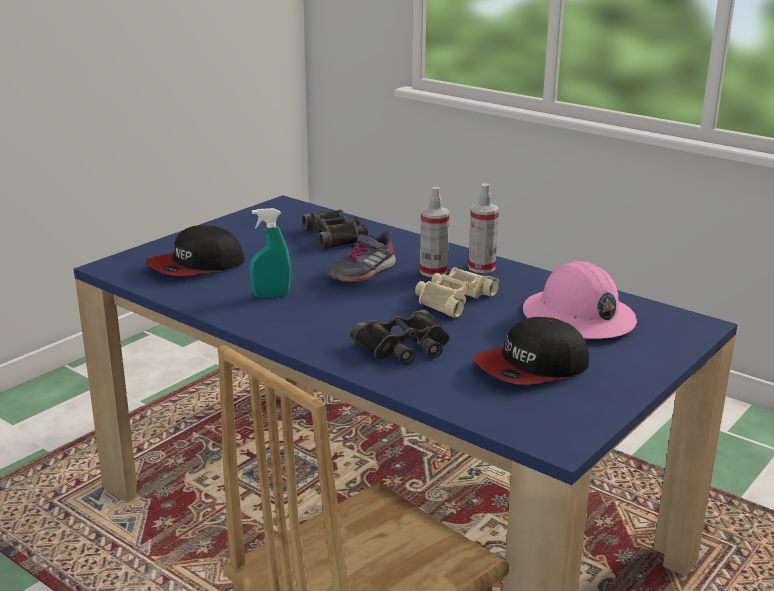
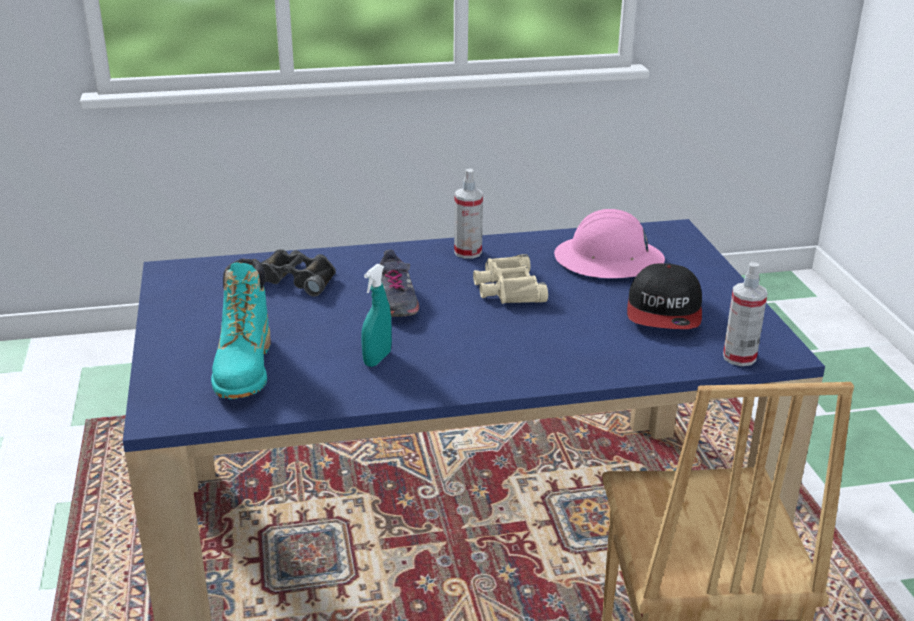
camera: 50 degrees left, 5 degrees up
cap [146,225,245,276] -> turquoise boot [211,259,271,399]
black binoculars [350,310,449,365] -> none
spray bottle [420,186,449,277] -> spray bottle moved to [723,262,768,366]

